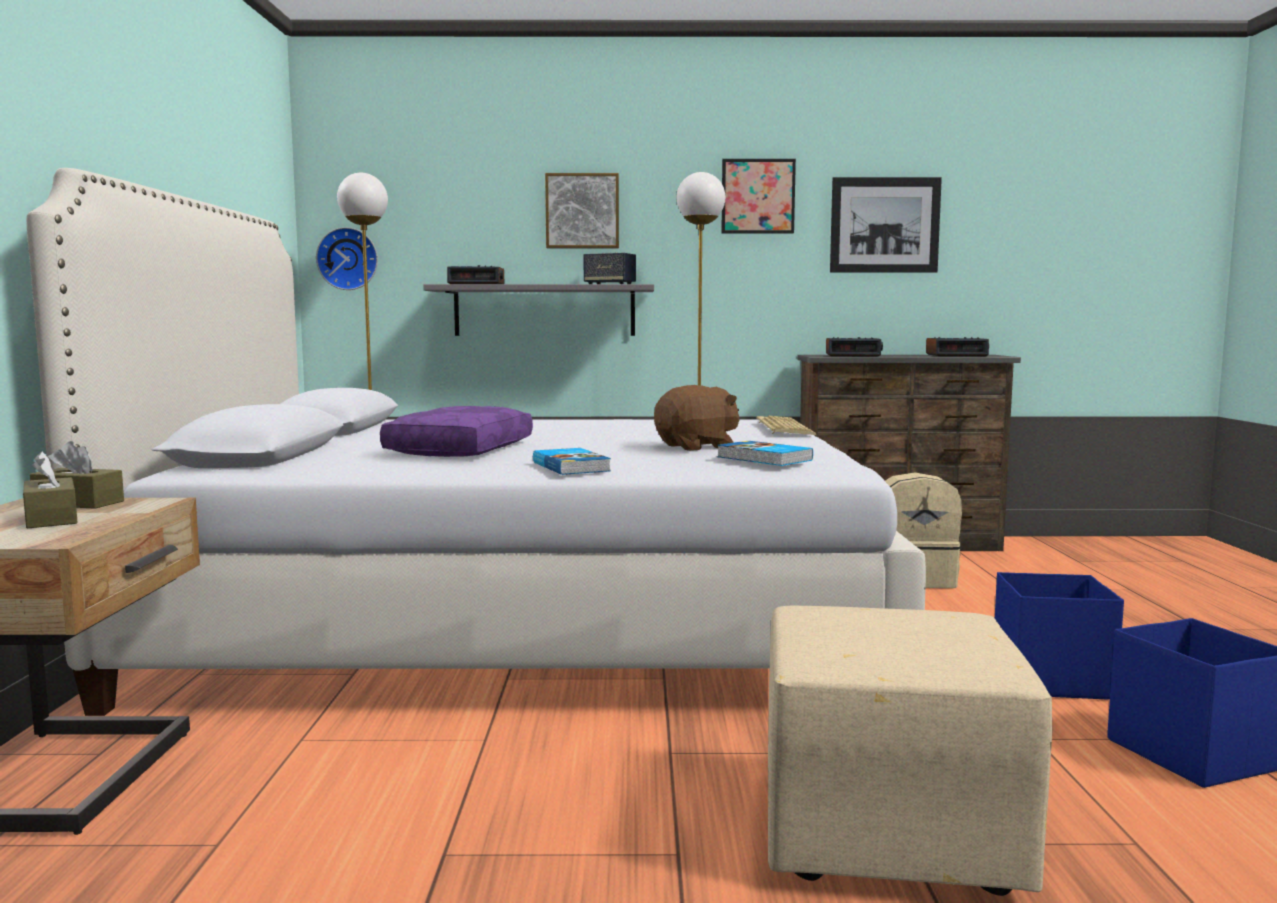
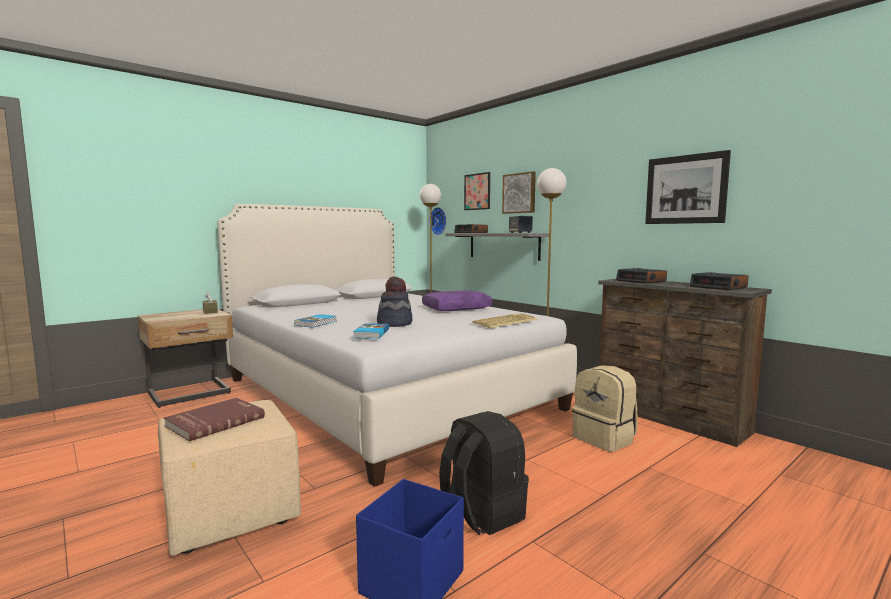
camera: 50 degrees right, 0 degrees up
brown tissue box [23,452,78,529] -> none
purple pillow [380,406,533,457] -> purple pillow moved to [422,290,492,311]
brown plush toy [654,385,739,451] -> hat [377,277,413,327]
picture [721,159,796,233] -> picture moved to [464,172,490,210]
blue storage box [995,572,1124,700] -> black backpack [439,411,529,535]
none -> red book [164,398,265,441]

